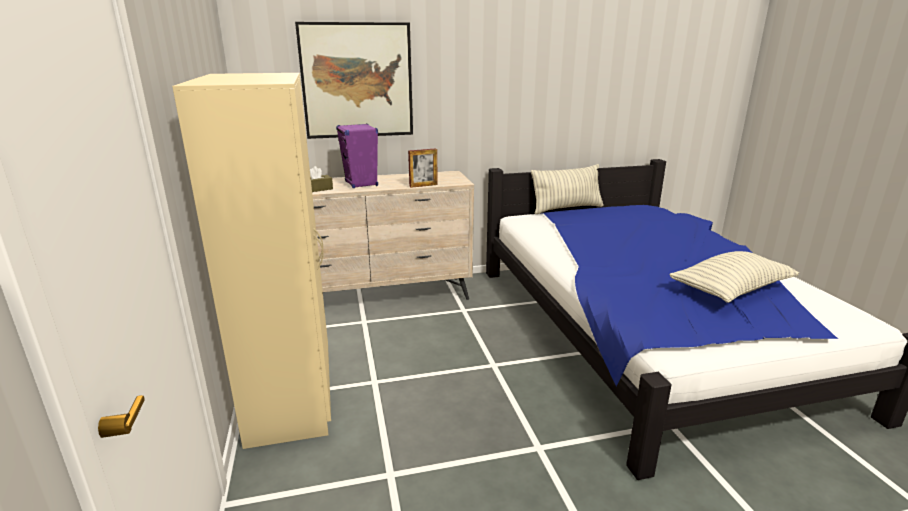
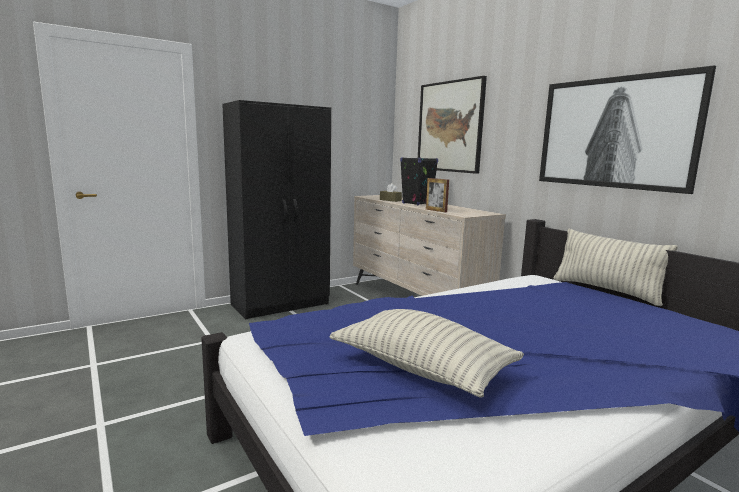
camera: 70 degrees right, 10 degrees down
beige wardrobe [172,73,331,449] -> black wardrobe [222,100,331,319]
purple speaker [336,123,378,188] -> black speaker [400,157,438,206]
none -> picture [539,65,716,194]

